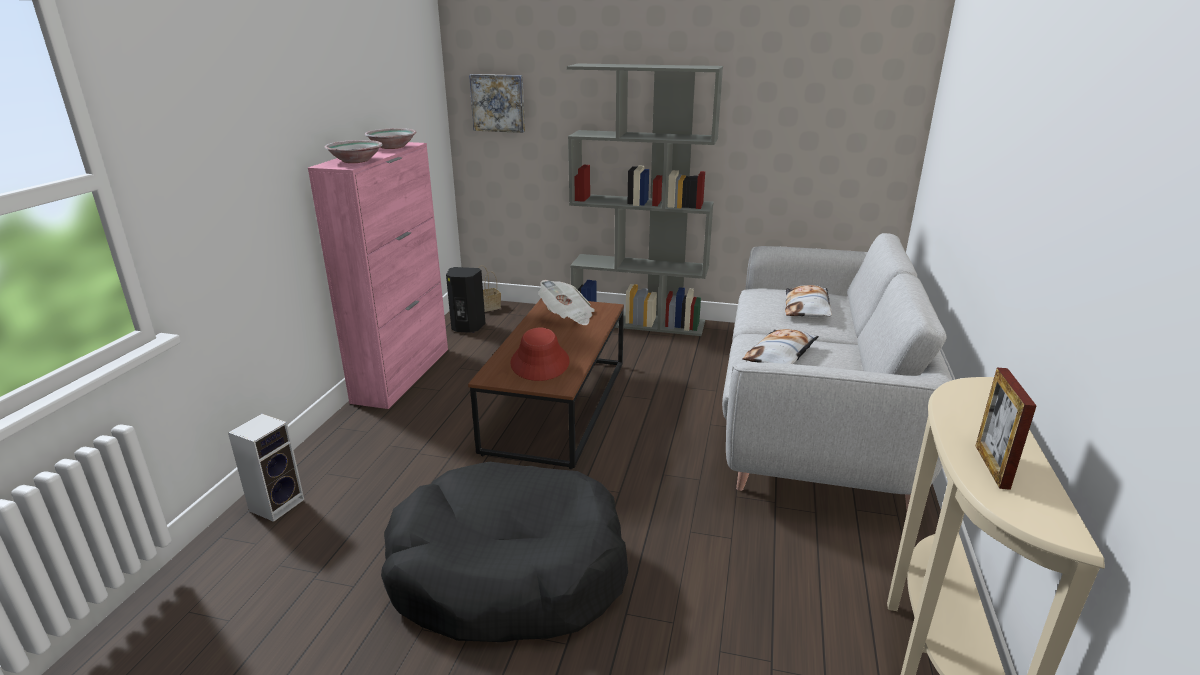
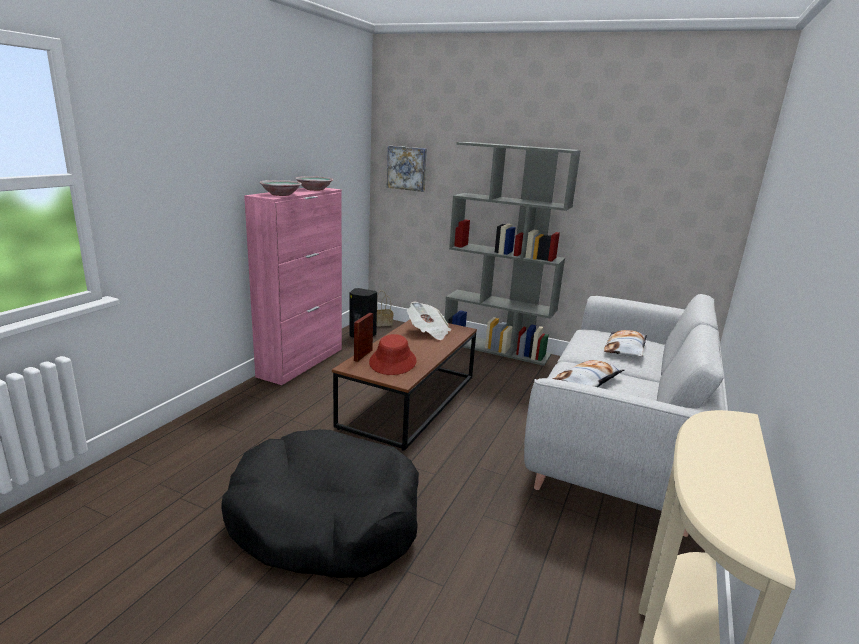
camera: 10 degrees right, 5 degrees down
speaker [228,414,304,522] -> none
picture frame [975,368,1037,490] -> picture frame moved to [354,313,373,362]

